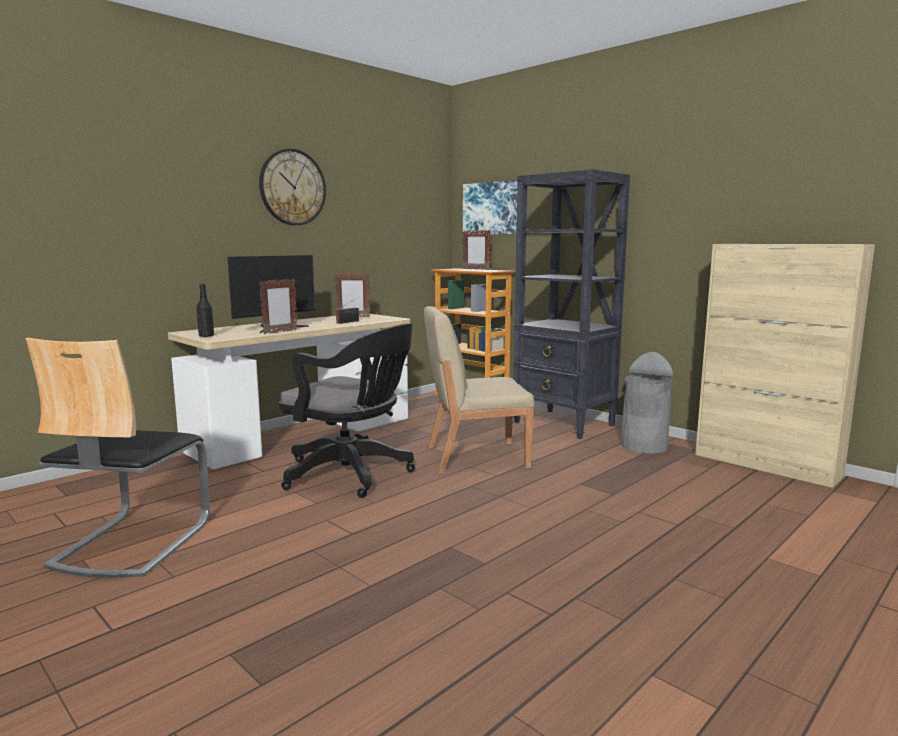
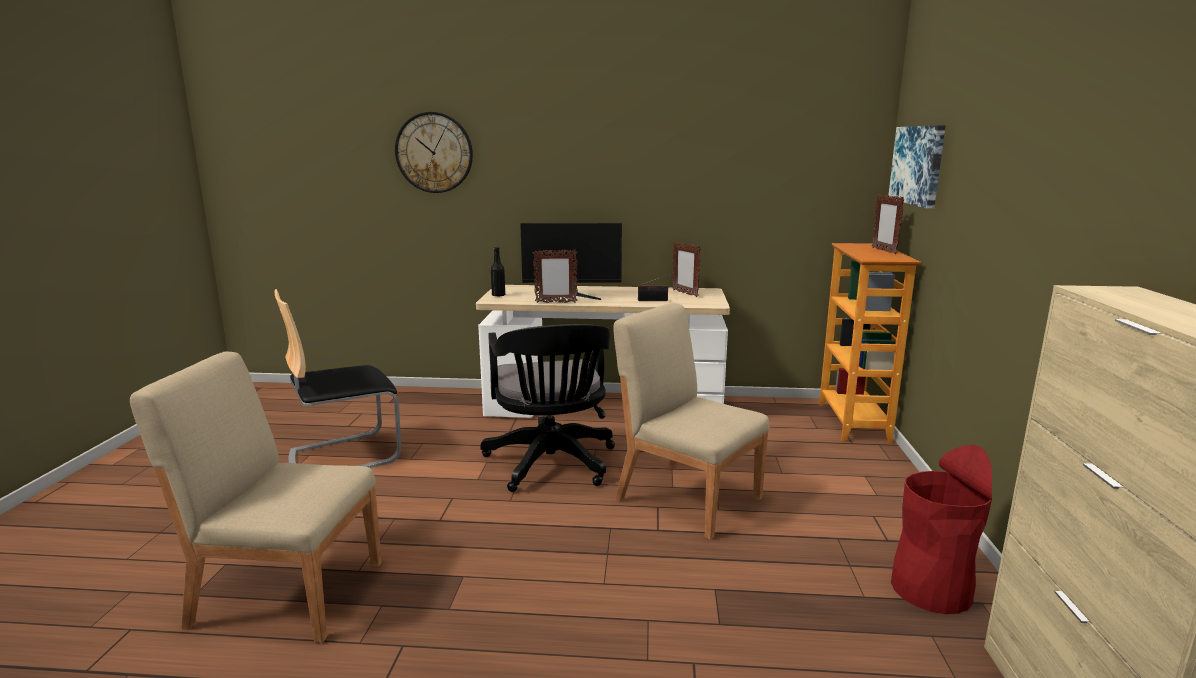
camera: 50 degrees right, 5 degrees up
wall clock [259,149,326,225] -> wall clock moved to [395,112,473,193]
black bookcase [513,169,630,439] -> none
grey trash can [621,352,673,453] -> red trash can [891,445,992,614]
none -> beige chair [130,351,382,643]

